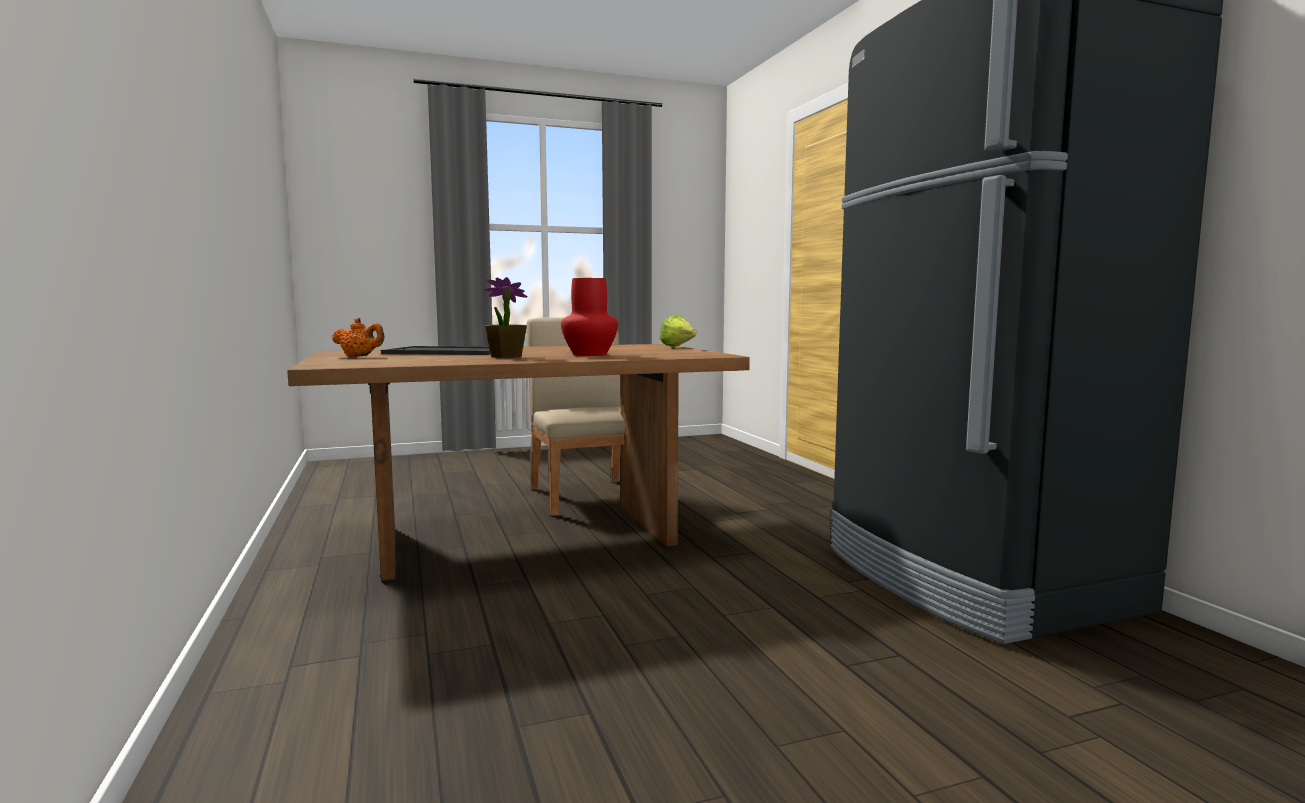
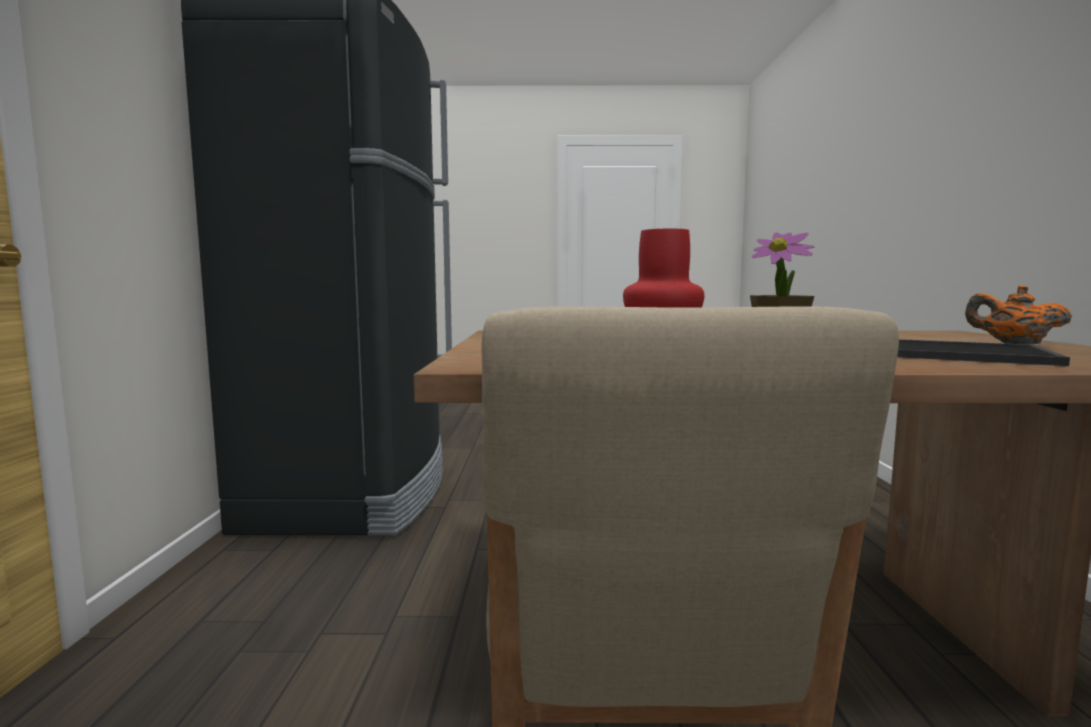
camera: 160 degrees left, 0 degrees up
lettuce [660,315,697,347] -> none

